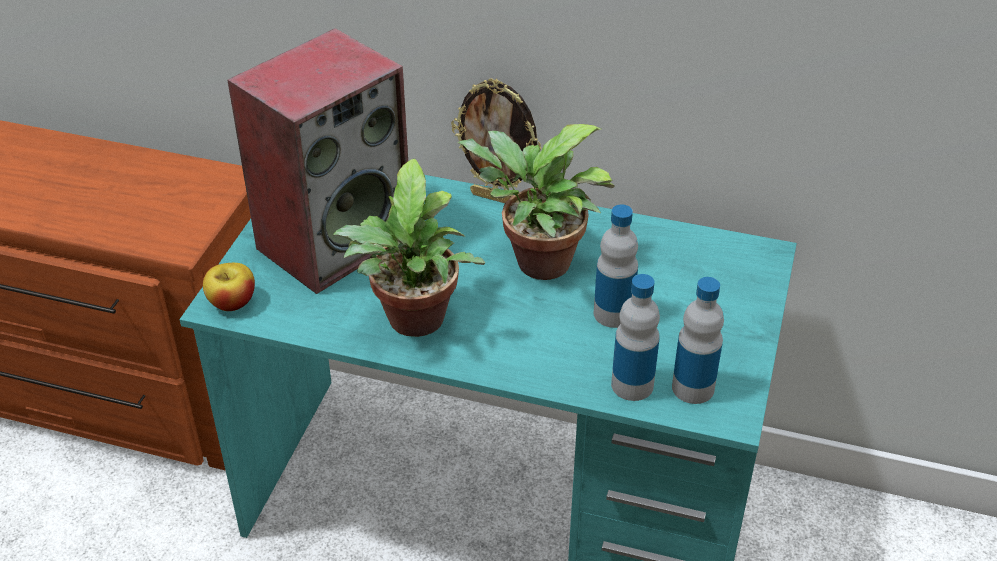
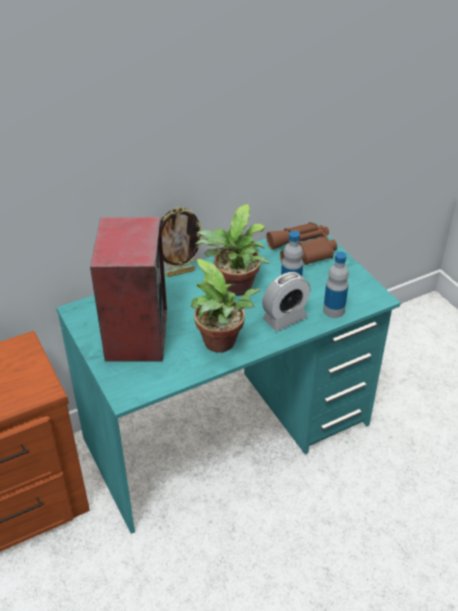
camera: 45 degrees left, 0 degrees up
apple [203,263,255,311] -> none
bottle [672,277,724,404] -> none
none -> alarm clock [262,272,310,331]
none -> brown binoculars [266,222,337,265]

